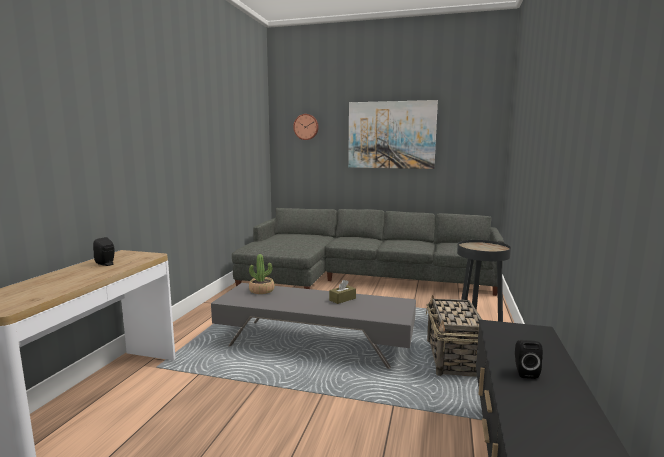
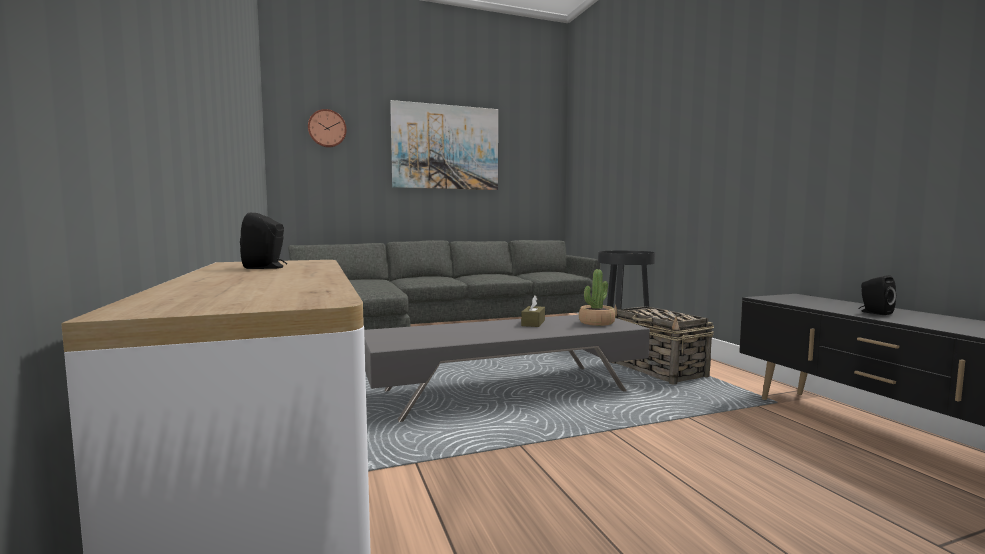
camera: 35 degrees left, 5 degrees down
potted plant [249,254,275,294] -> potted plant moved to [579,269,615,326]

